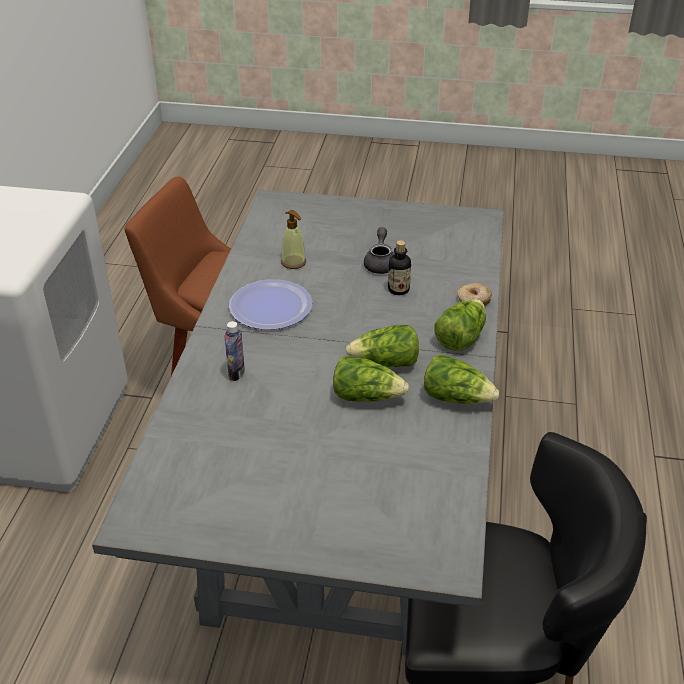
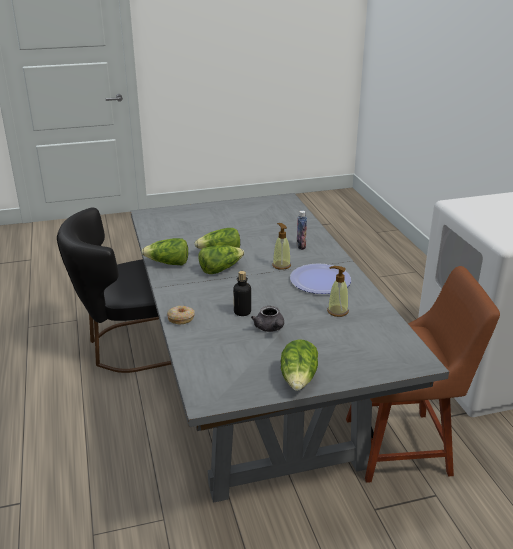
camera: 155 degrees right, 10 degrees down
lettuce [434,299,486,351] -> lettuce moved to [281,339,318,391]
none -> soap dispenser [272,223,291,270]

